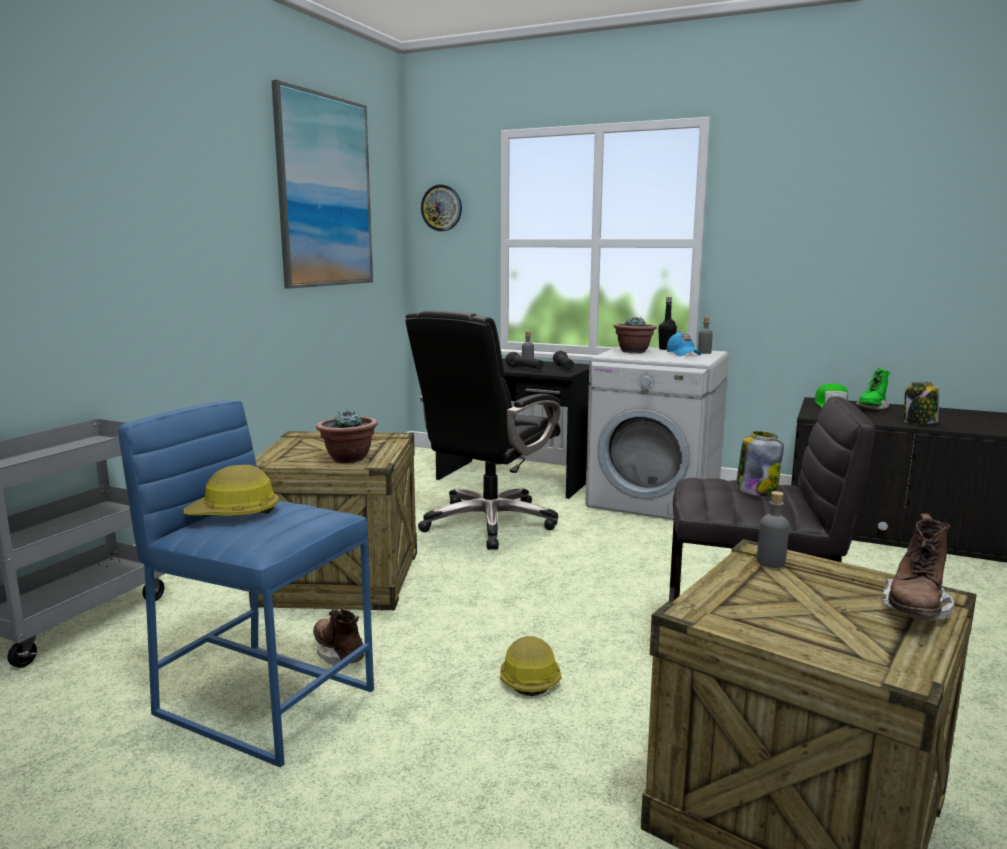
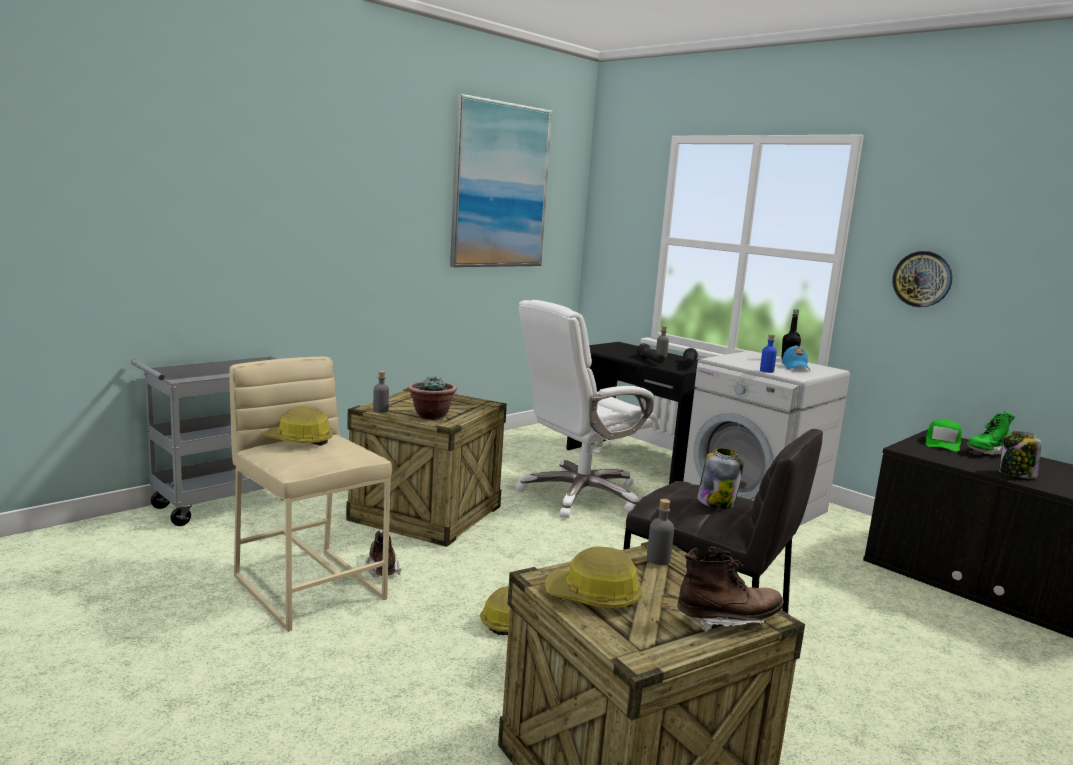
camera: 20 degrees right, 0 degrees up
blue stool [118,400,374,767] -> beige stool [229,357,392,632]
black office chair [405,310,561,550] -> white office chair [516,300,658,518]
wall clock [421,184,462,231] -> wall clock moved to [892,251,953,307]
potted plant [613,317,657,353] -> none
grey bottle [698,317,713,354] -> grey bottle moved to [373,371,389,413]
brown boot [882,513,954,621] -> brown boot turned 150 degrees counterclockwise [677,547,784,632]
none -> hard hat [545,547,642,608]
none -> blue bottle [760,334,777,373]

